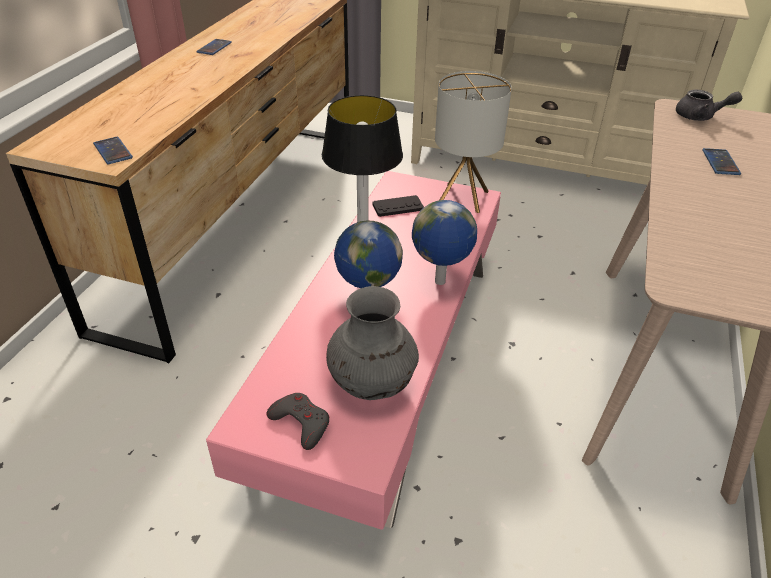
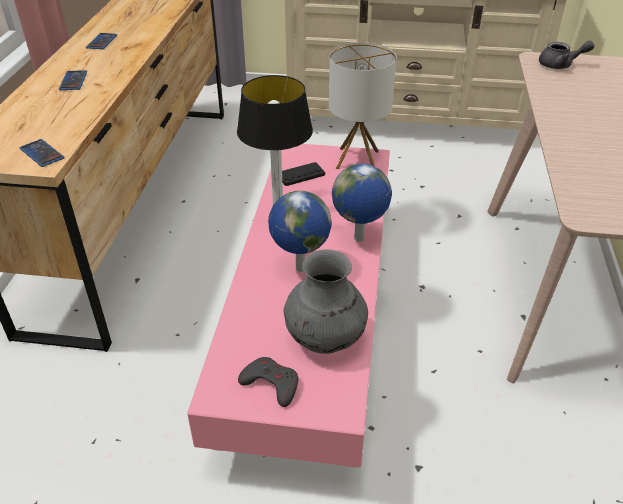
camera: 10 degrees left, 0 degrees up
phone [702,148,741,175] -> phone moved to [59,70,87,90]

